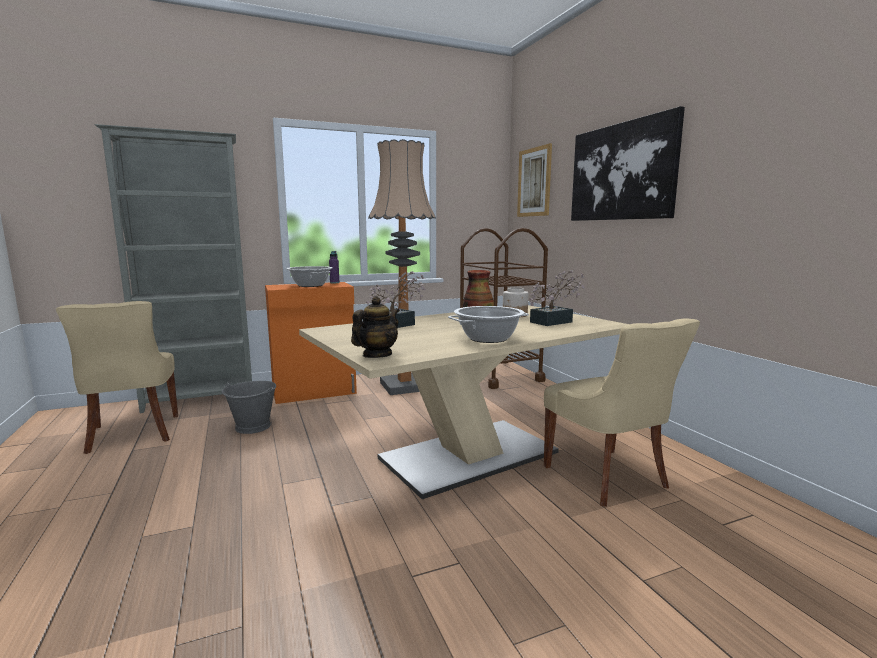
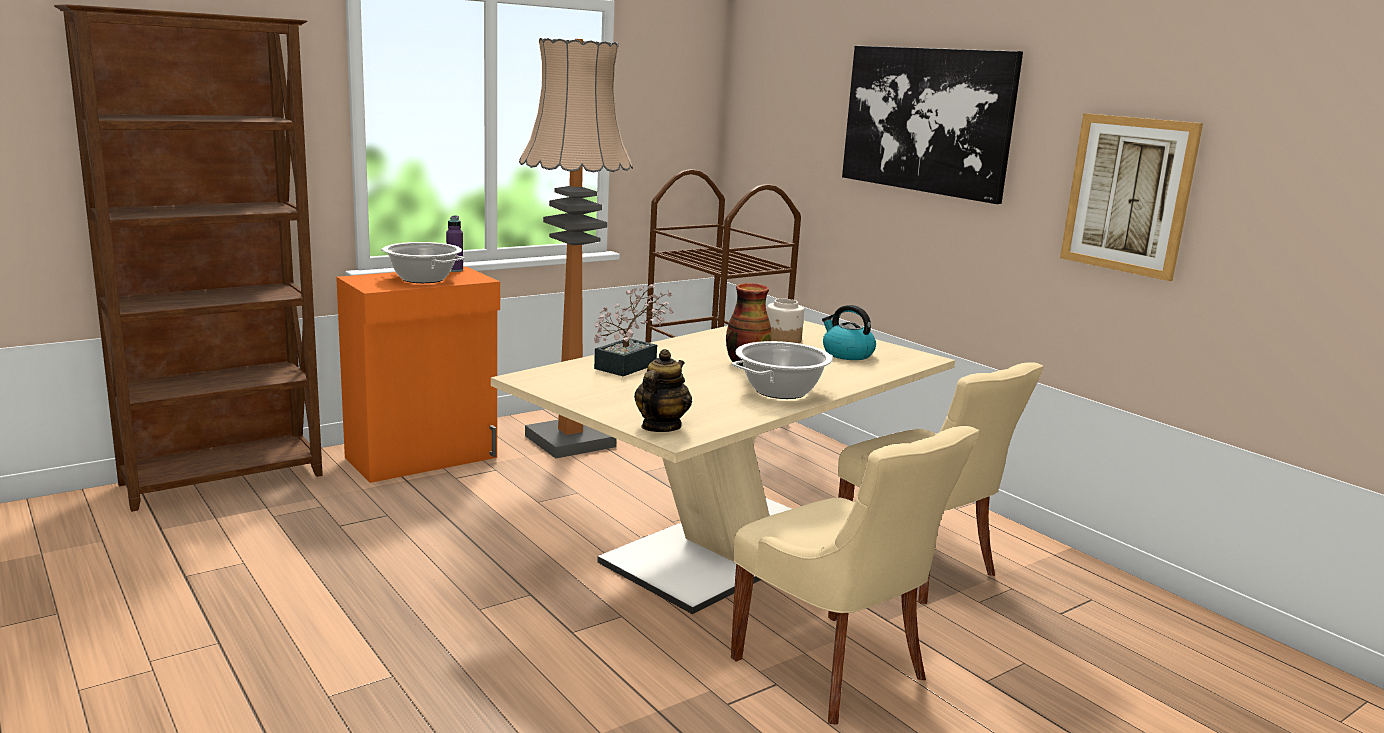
camera: 15 degrees left, 5 degrees up
beige chair [56,301,178,454] -> beige chair moved to [731,426,980,725]
grey bookcase [95,124,252,413] -> brown bookcase [54,4,323,512]
grey bucket [222,381,276,434] -> none
picture [517,143,552,217] -> picture moved to [1060,113,1203,281]
potted plant [529,270,585,326] -> kettle [822,305,876,360]

